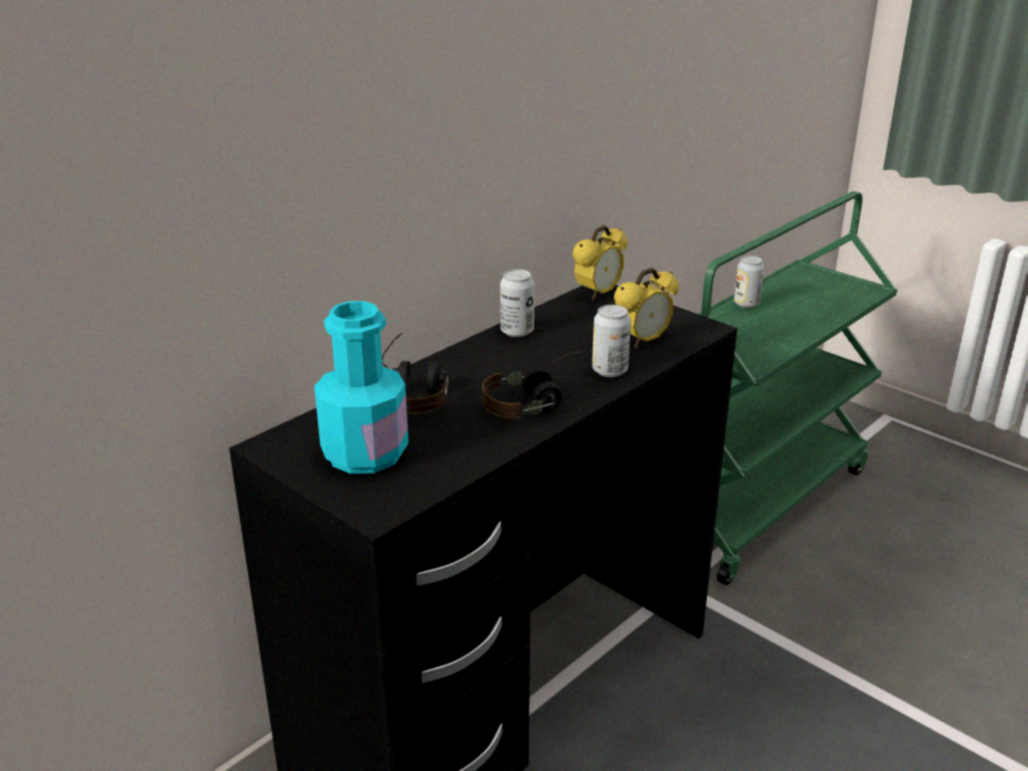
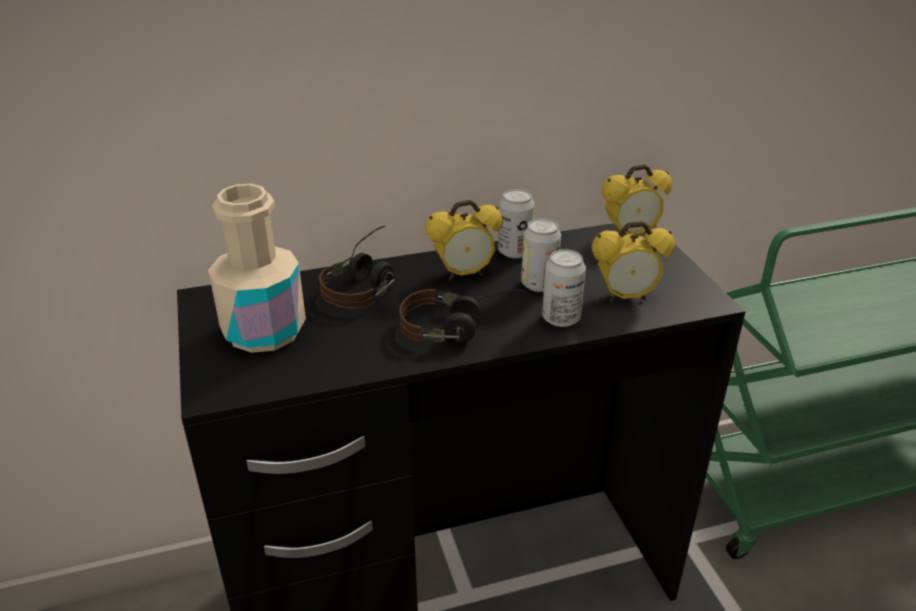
camera: 30 degrees right, 5 degrees up
turquoise bottle [314,301,409,474] -> beige bottle [208,184,306,353]
can [734,256,764,308] -> can moved to [521,218,561,292]
none -> alarm clock [425,200,503,281]

